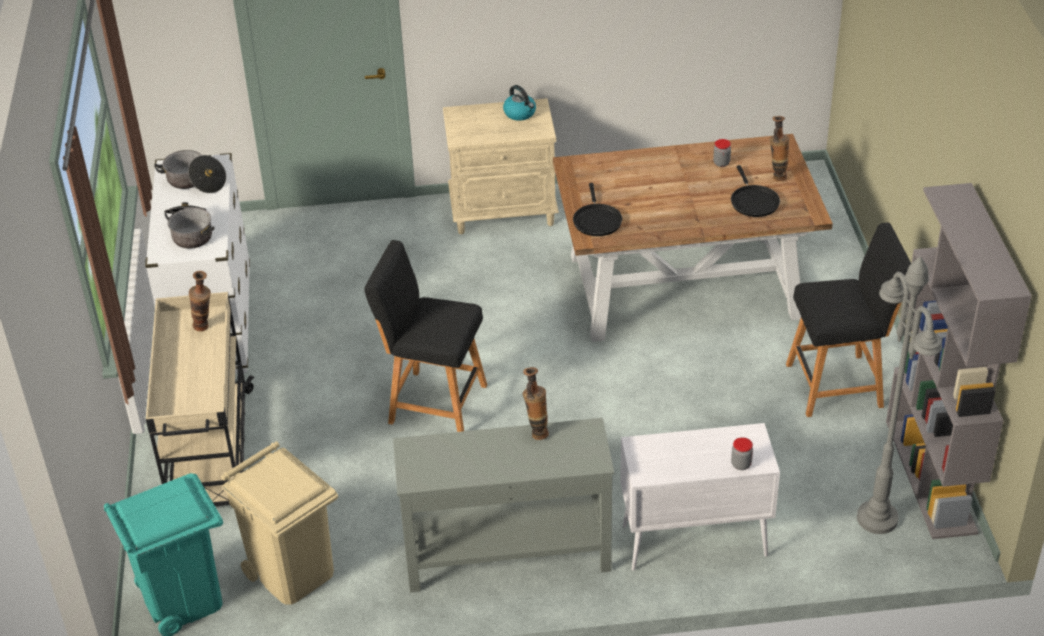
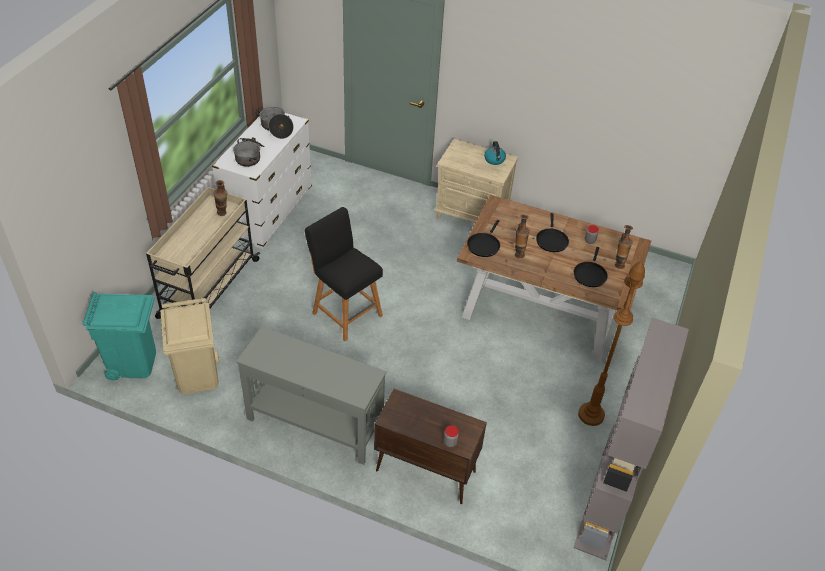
camera: 25 degrees right, 5 degrees up
vase [523,367,549,440] -> vase moved to [515,214,530,258]
white cabinet [620,423,780,571] -> brown cabinet [374,389,487,504]
black stool [786,222,911,417] -> brown floor lamp [578,261,645,426]
grey floor lamp [857,256,942,534] -> none
none -> black frying pan [536,213,569,252]

